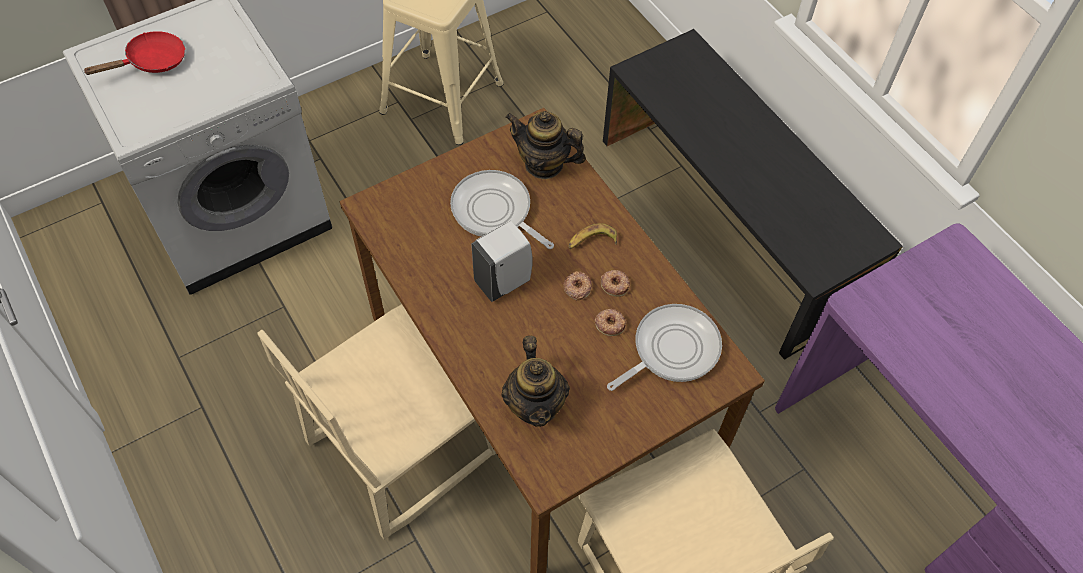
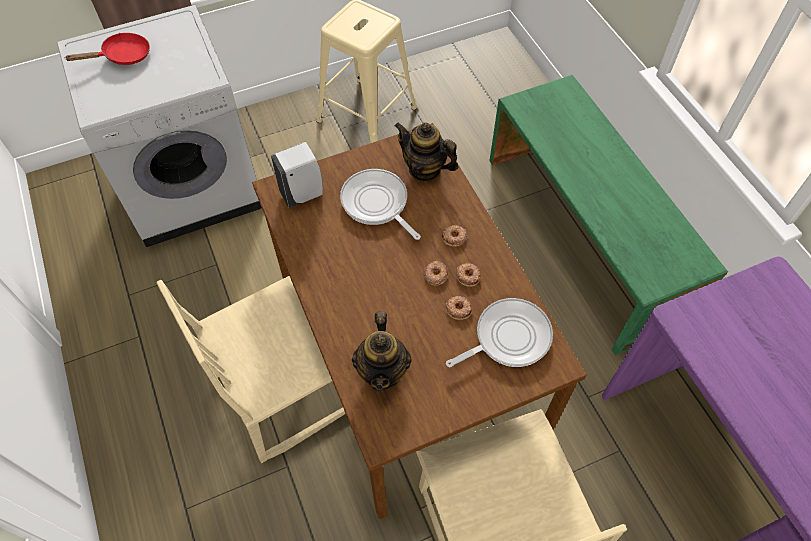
camera: 10 degrees right, 0 degrees up
white soap dispenser [471,220,533,302] -> white soap dispenser moved to [271,142,323,208]
banana [569,223,617,249] -> donut [442,225,467,247]
black bench [603,29,903,360] -> green bench [490,75,728,356]

